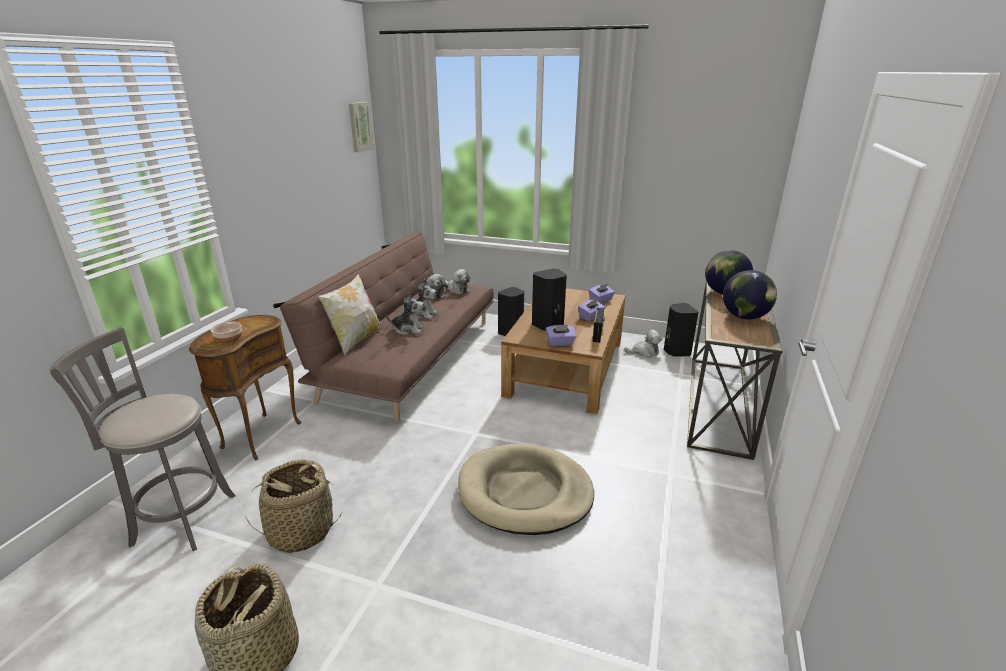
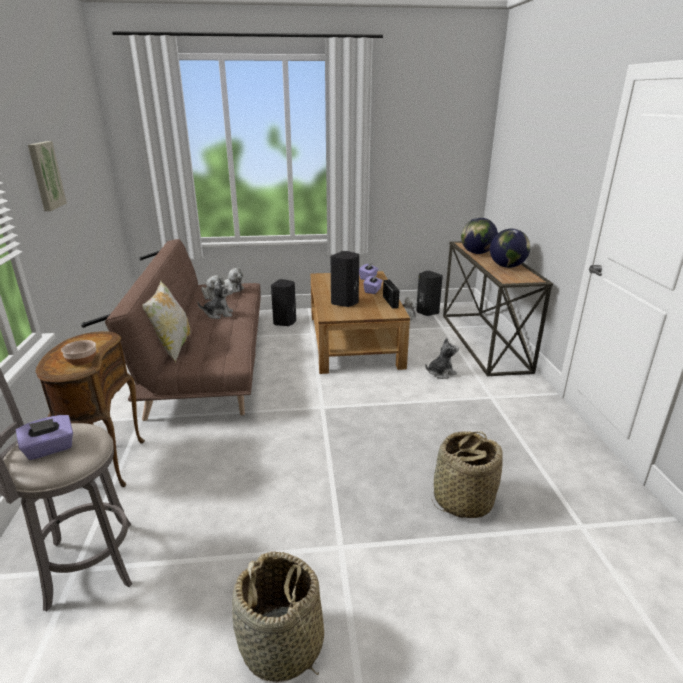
camera: 25 degrees left, 0 degrees up
basket [244,459,342,553] -> basket moved to [432,431,503,518]
picture [349,102,374,152] -> picture moved to [28,141,67,211]
plush toy [386,292,424,335] -> plush toy moved to [425,338,459,379]
beige dog bed [458,444,594,535] -> none
purple tissue box [546,325,576,346] -> purple tissue box moved to [16,415,73,460]

